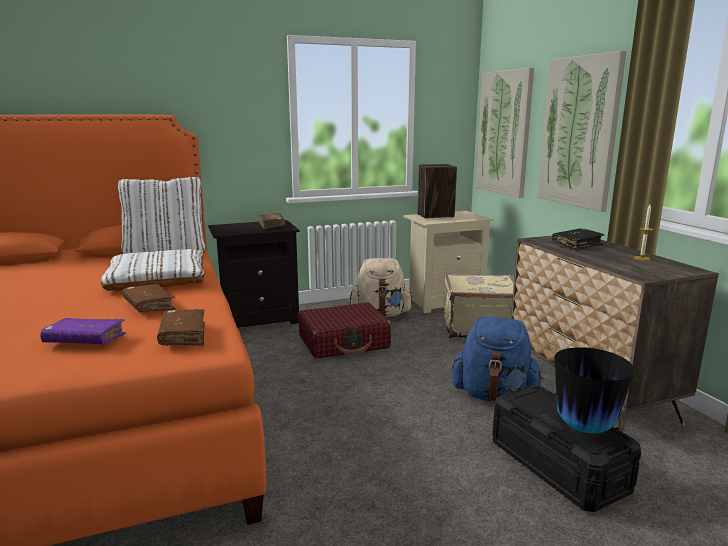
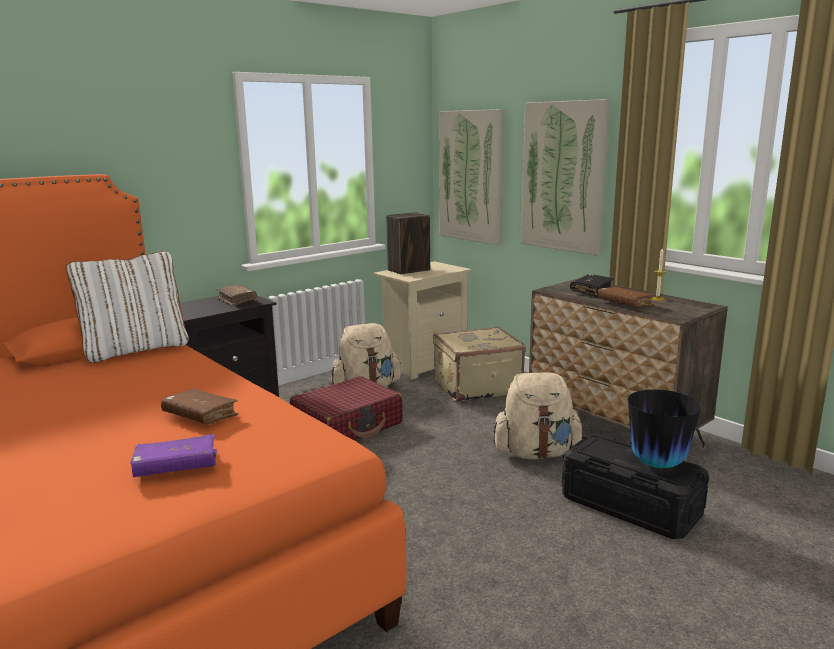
camera: 20 degrees left, 0 degrees up
white pillow [100,249,205,291] -> none
brown book [157,309,205,346] -> brown book moved to [597,287,656,307]
blue backpack [452,316,544,402] -> beige backpack [493,373,584,459]

